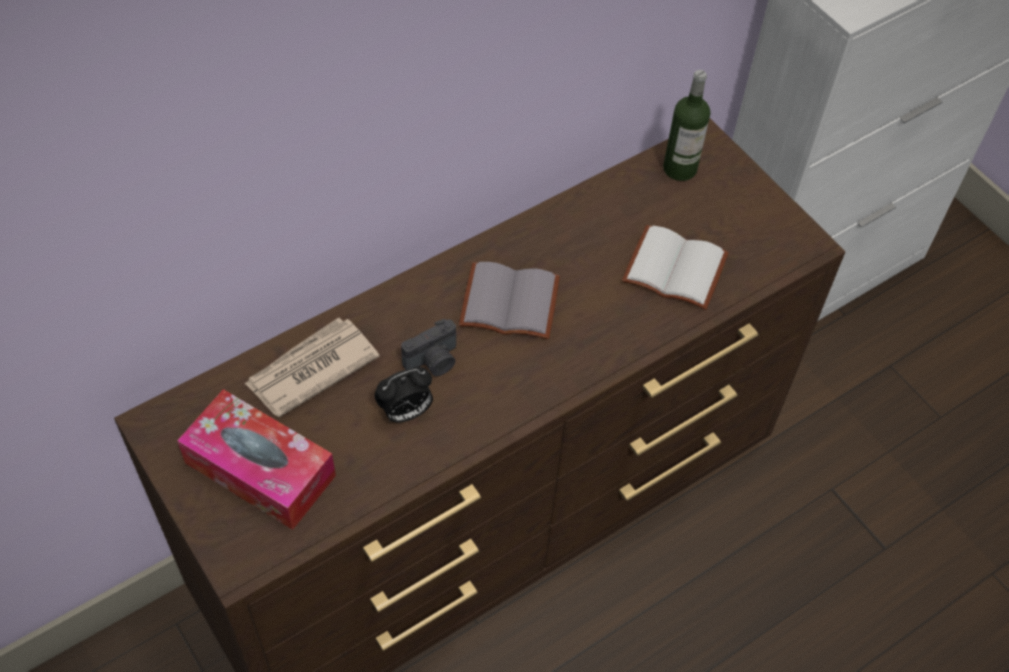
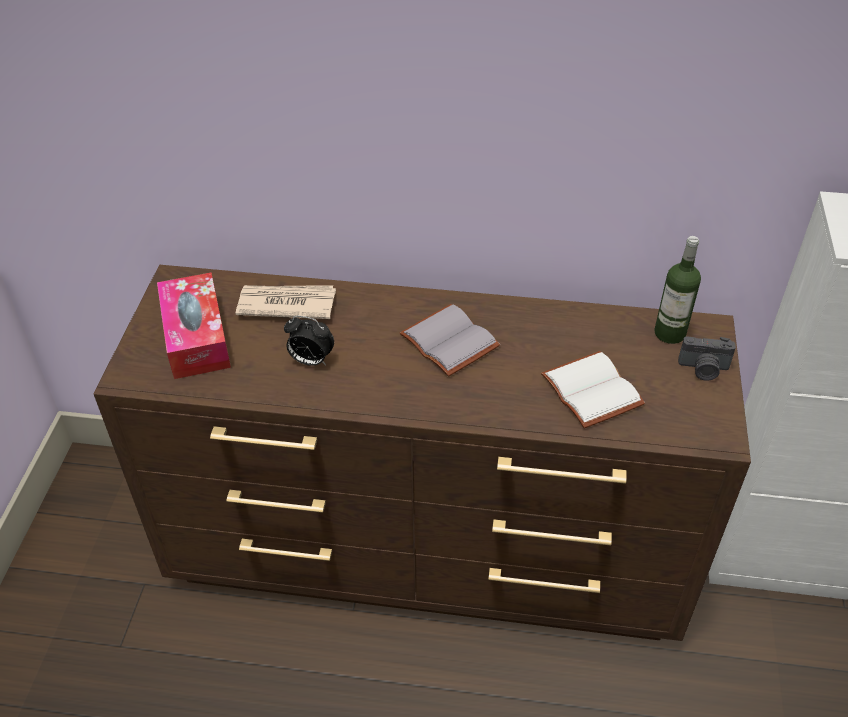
camera: 45 degrees right, 10 degrees down
camera [401,319,456,376] -> camera moved to [678,336,736,381]

